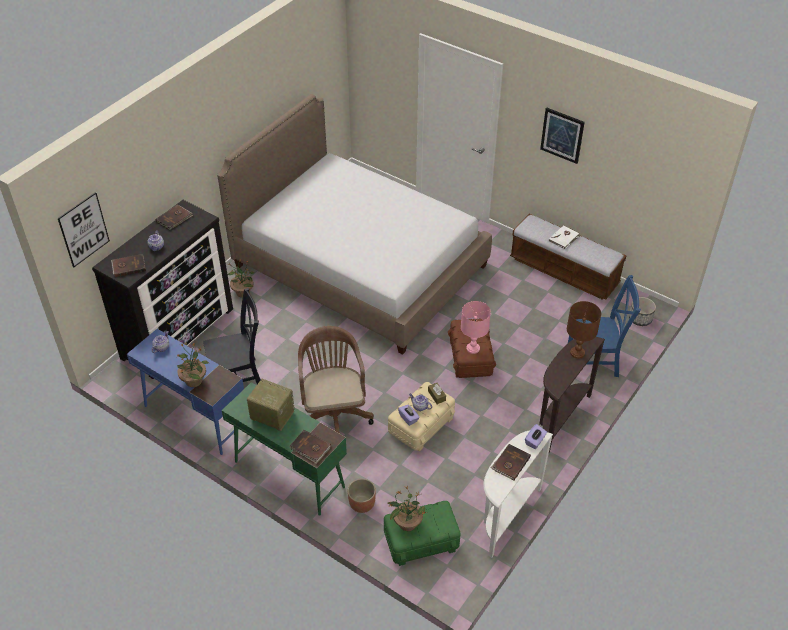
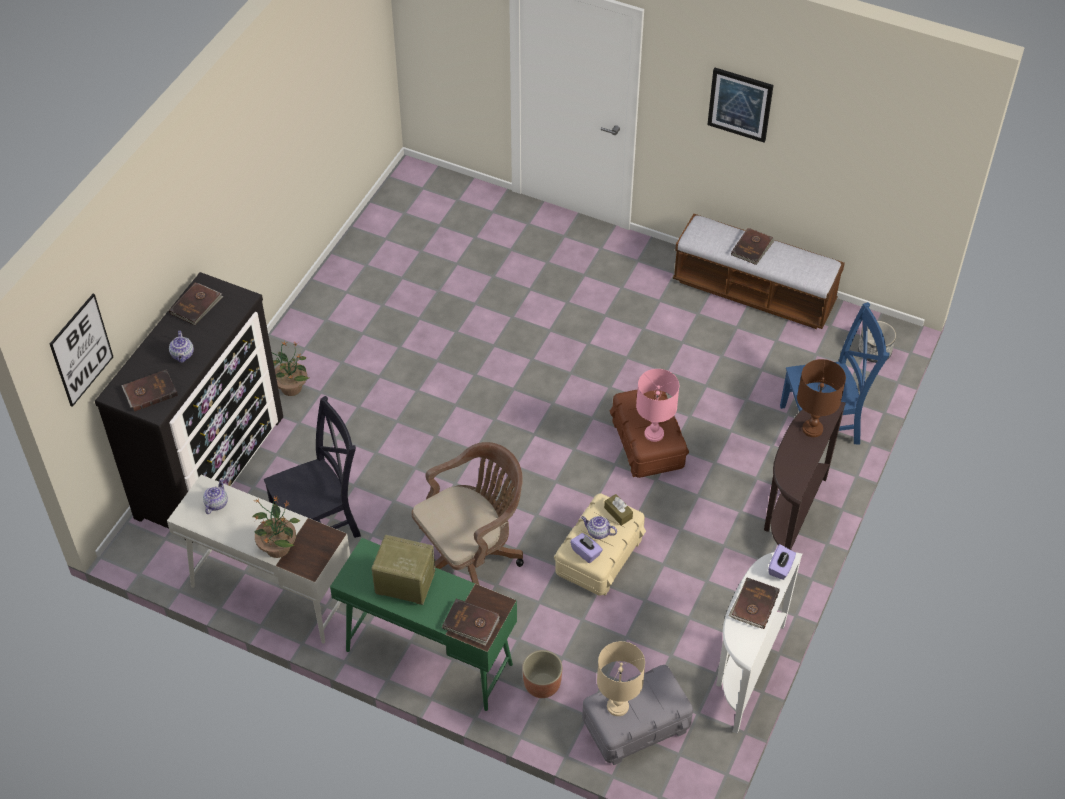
camera: 10 degrees left, 5 degrees up
blue desk [127,329,244,455] -> white desk [167,475,350,644]
bed [217,94,492,355] -> none
brown office chair [298,326,374,434] -> brown office chair turned 75 degrees clockwise [411,442,524,585]
green storage box [384,501,461,566] -> grey storage box [582,665,693,765]
potted plant [388,486,427,531] -> beige table lamp [597,641,645,716]
white book [549,225,581,249] -> brown book [731,228,775,265]

